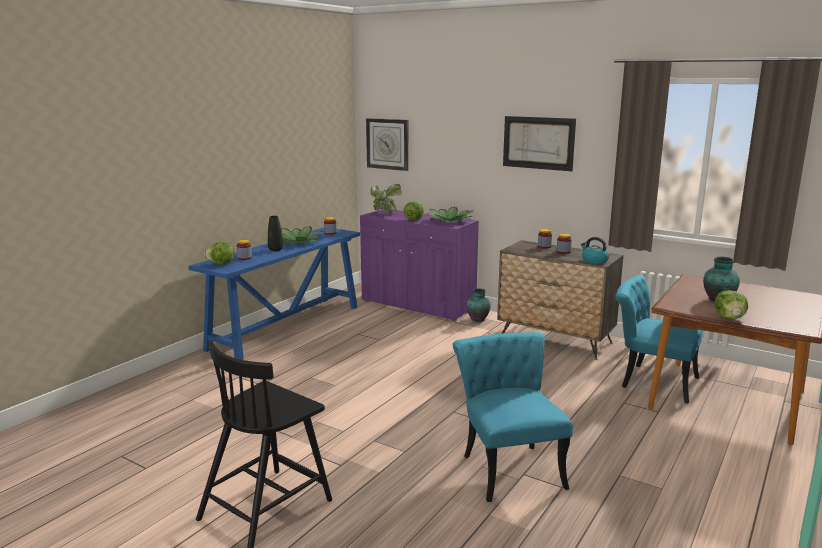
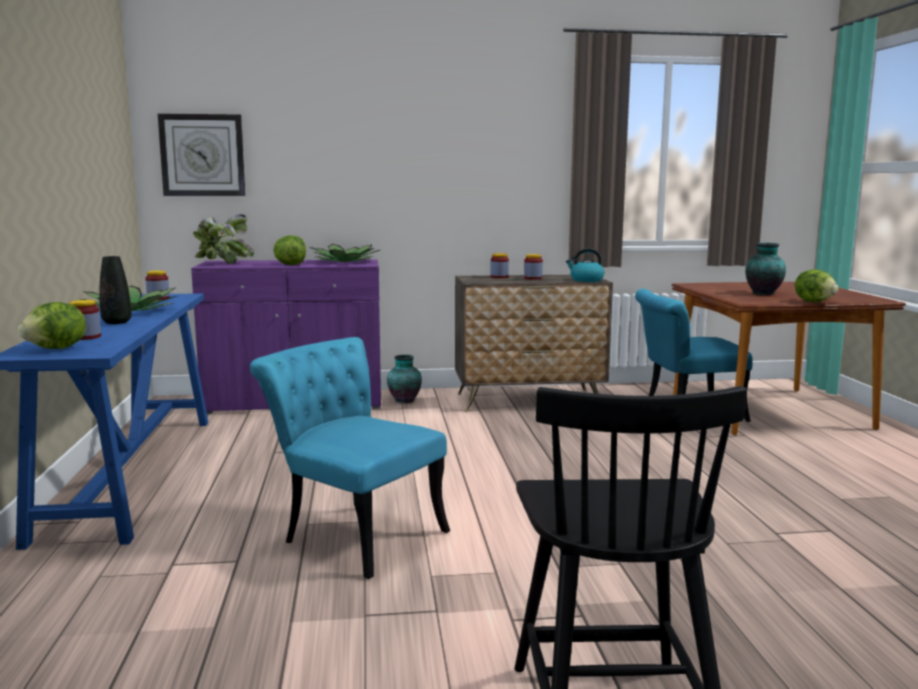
camera: 40 degrees left, 5 degrees down
turquoise chair [453,332,573,502] -> turquoise chair moved to [250,337,450,579]
picture [503,116,576,171] -> none

